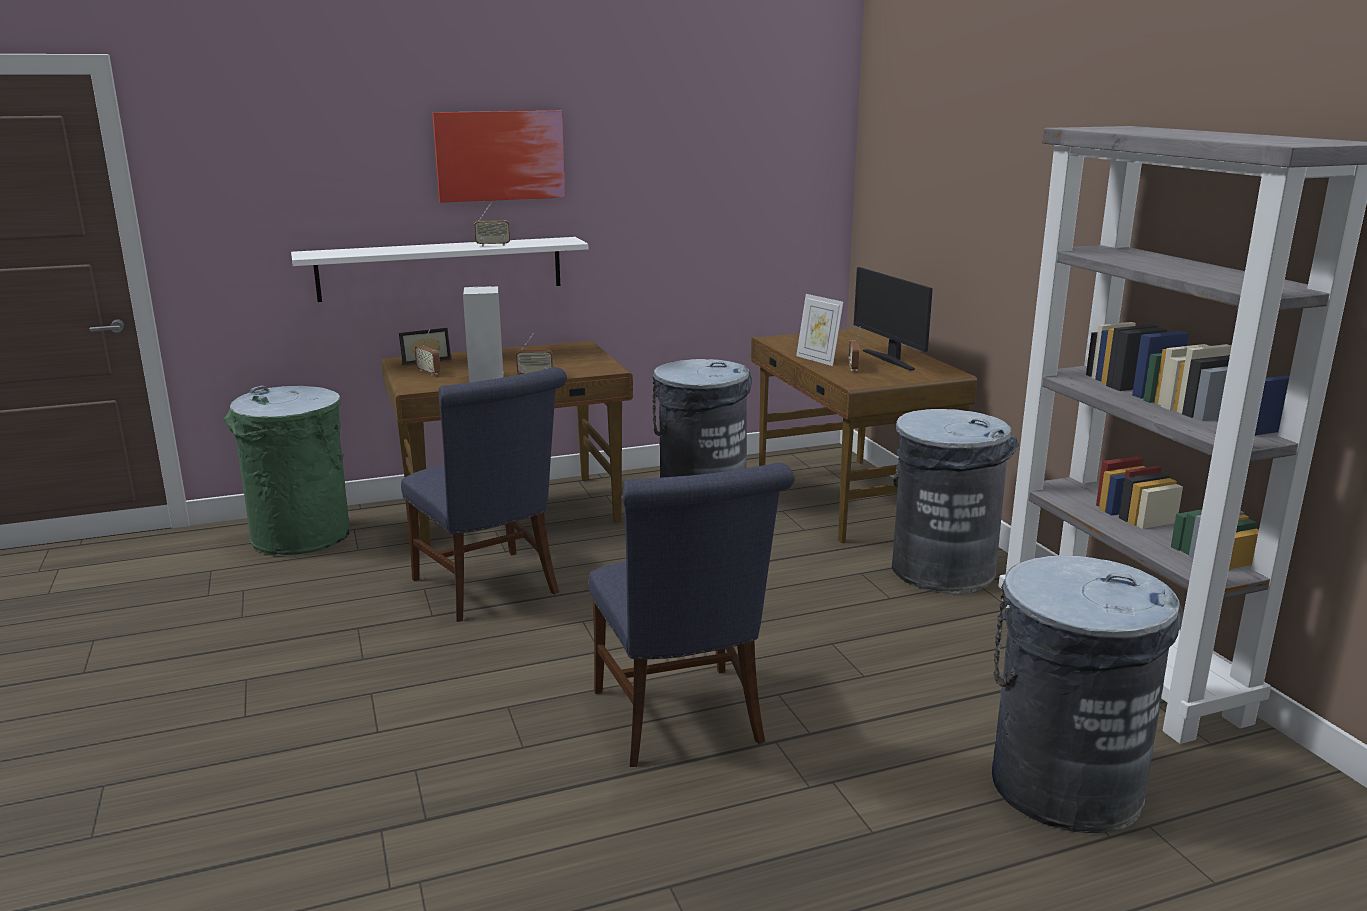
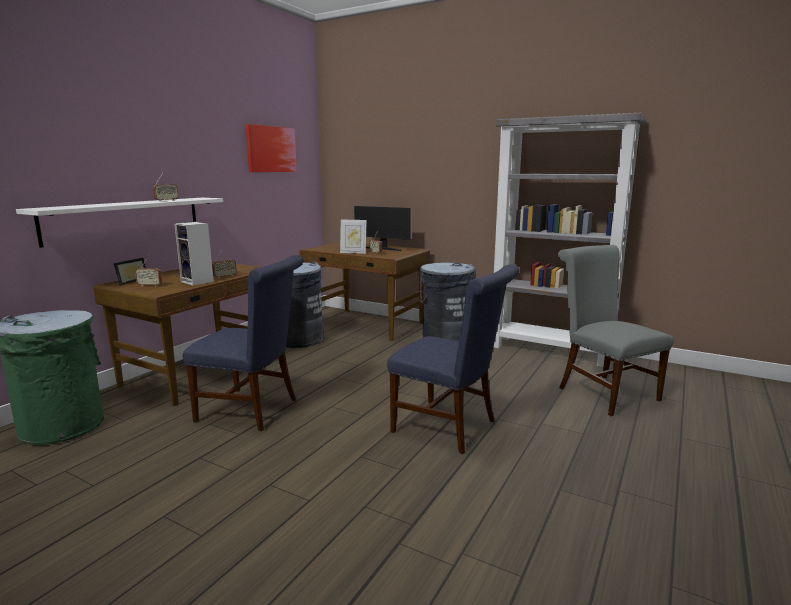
camera: 40 degrees left, 5 degrees down
picture [432,111,566,203] -> picture moved to [246,124,297,172]
grey trash can [992,556,1183,833] -> grey chair [558,245,674,416]

